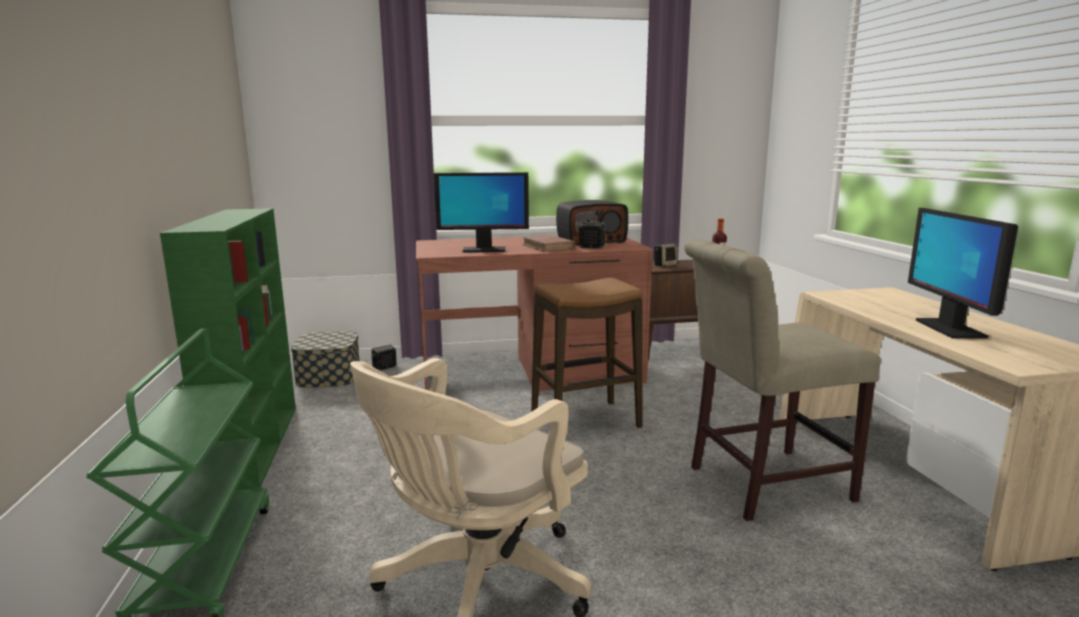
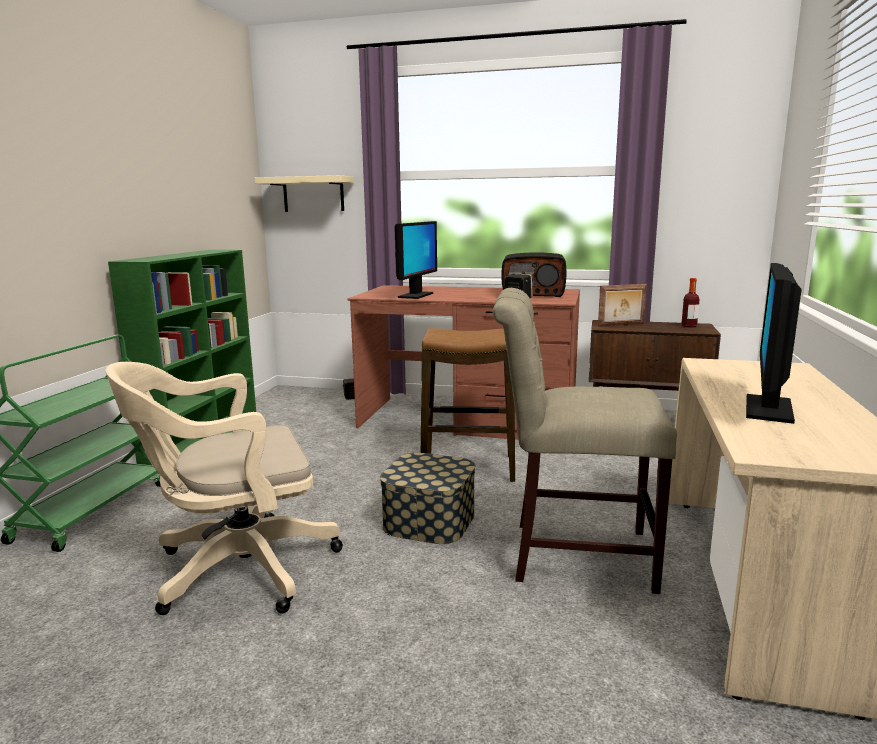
camera: 25 degrees right, 0 degrees up
storage box [291,331,360,388] -> storage box moved to [380,453,476,544]
monitor [434,172,529,253] -> monitor turned 90 degrees counterclockwise [395,221,437,299]
brown book [523,235,576,252] -> none
speaker [654,244,677,267] -> picture frame [598,284,647,327]
none -> beige shelf [255,175,354,212]

